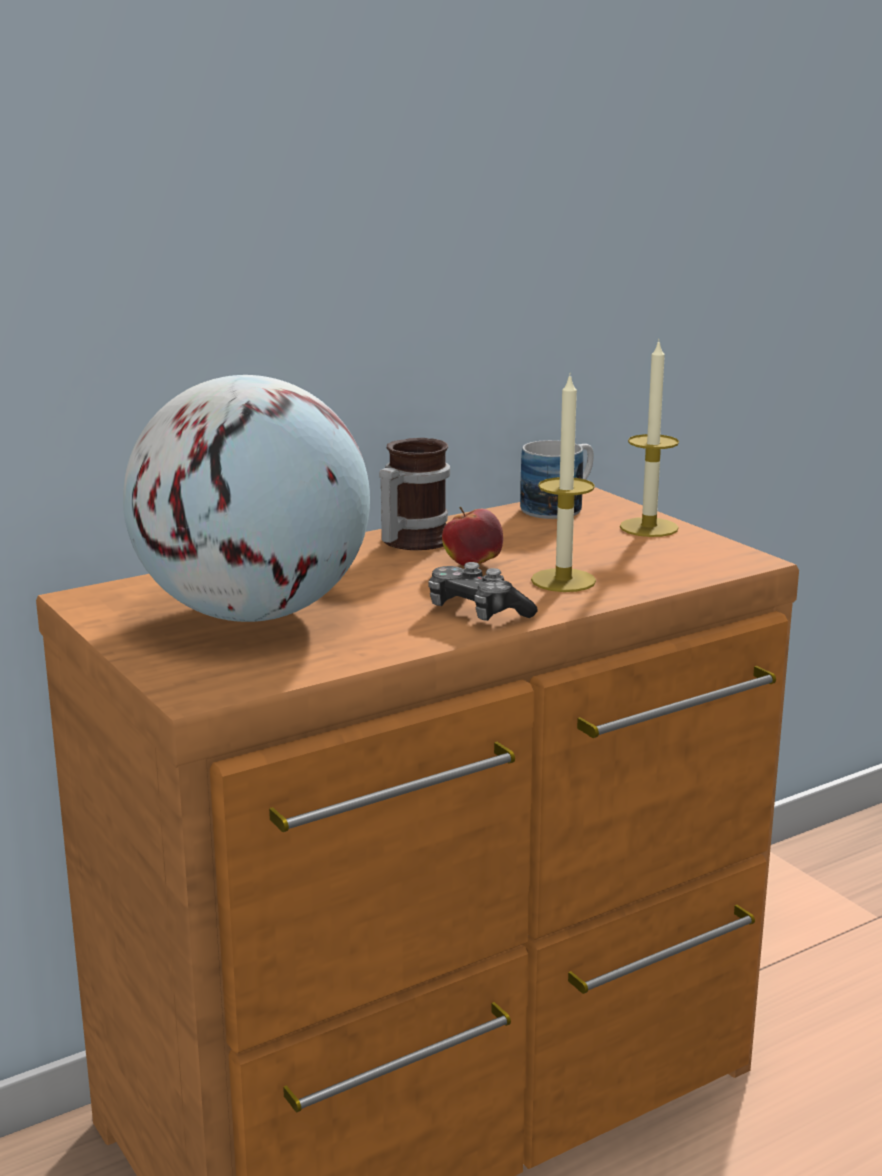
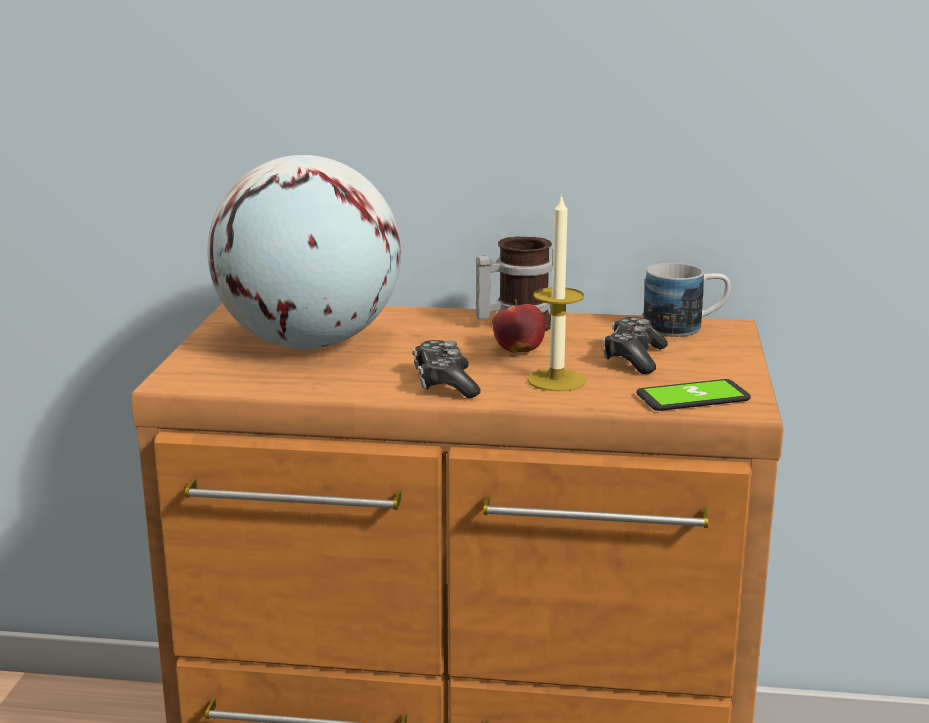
camera: 40 degrees right, 0 degrees up
candle [620,339,679,537] -> none
none -> game controller [602,317,668,374]
none -> phone [636,379,751,411]

